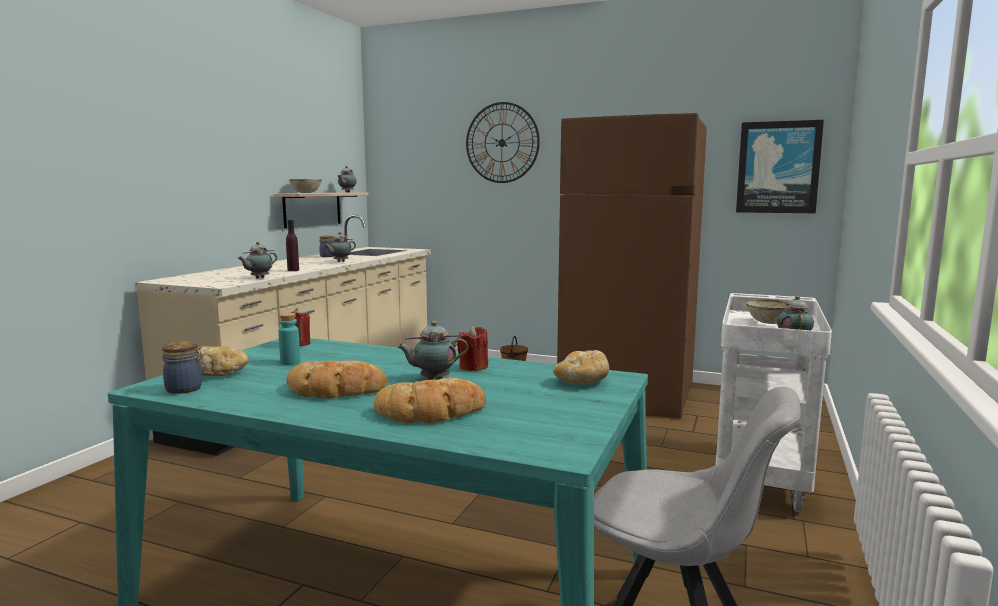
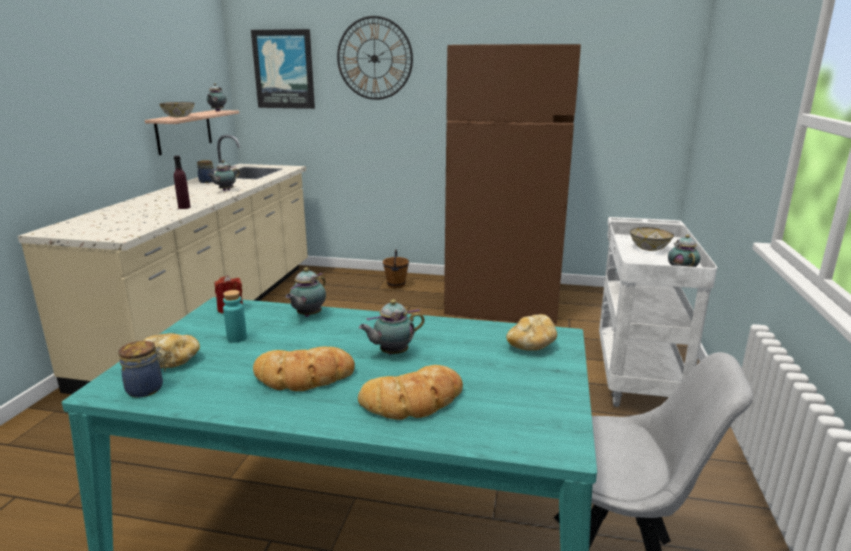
camera: 10 degrees left, 10 degrees up
teapot [237,242,277,279] -> teapot moved to [286,268,326,317]
red candle [457,326,488,371] -> none
picture [736,120,824,213] -> picture moved to [251,29,315,109]

